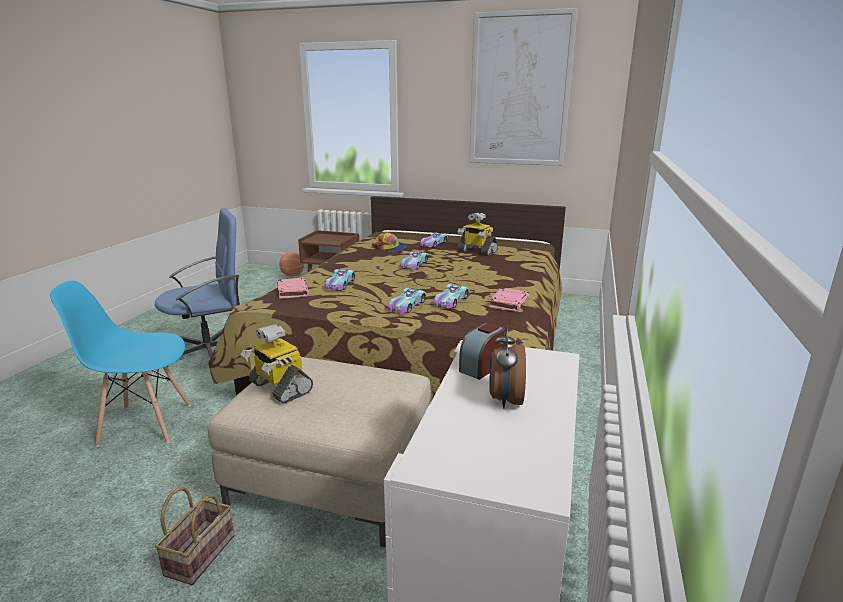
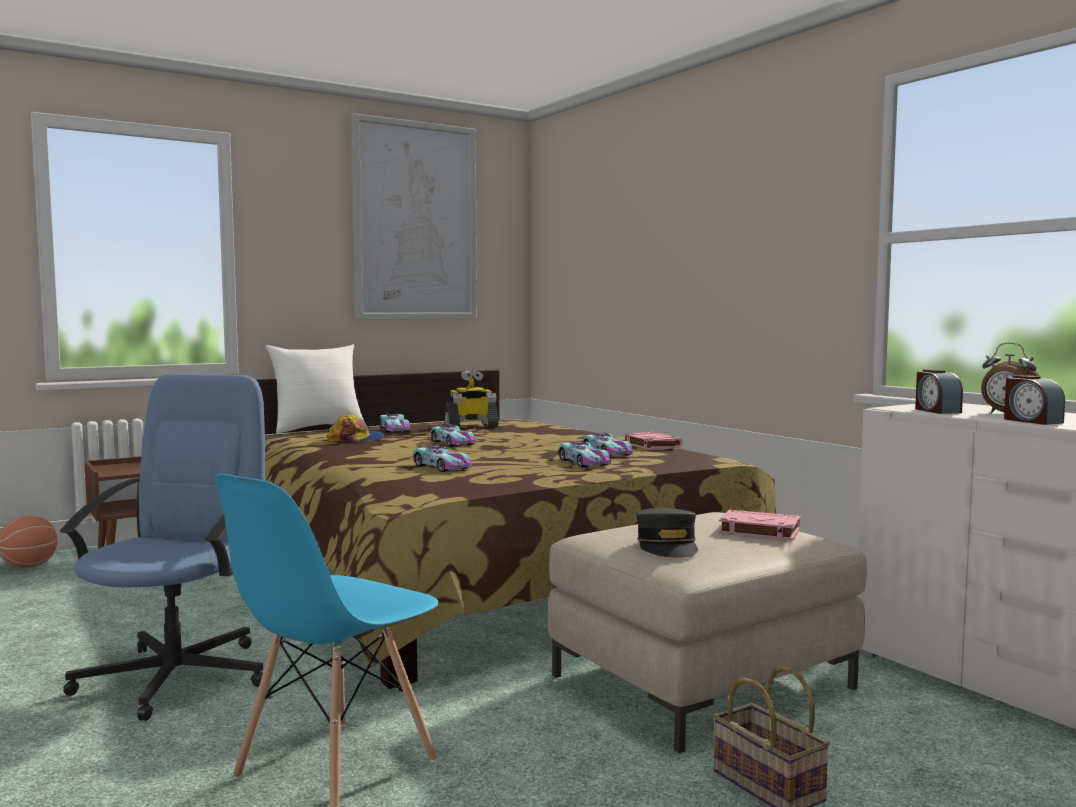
camera: 50 degrees left, 15 degrees down
toy robot [240,324,313,404] -> grey cap [636,508,698,558]
pink book [277,278,309,299] -> pink book moved to [718,510,801,540]
none -> white pillow [265,344,366,433]
none -> alarm clock [1004,375,1065,425]

